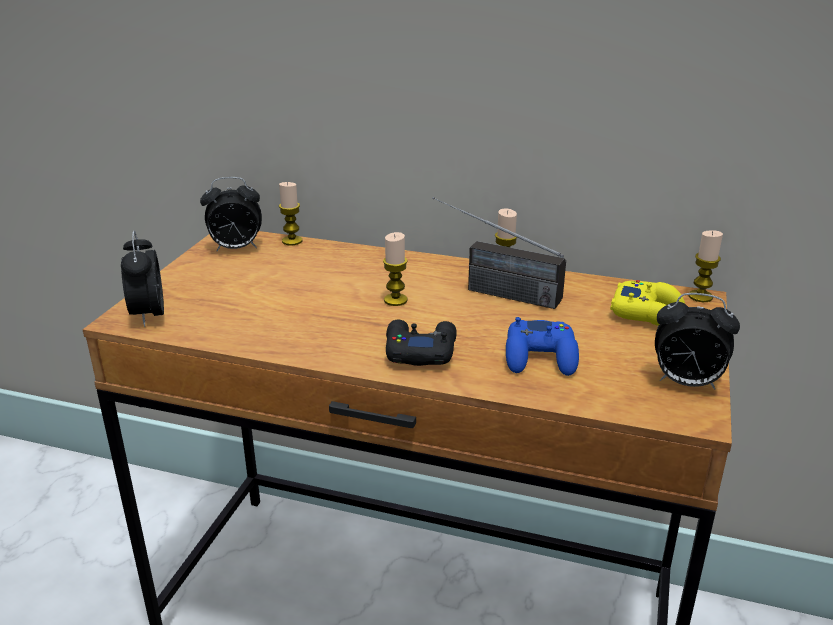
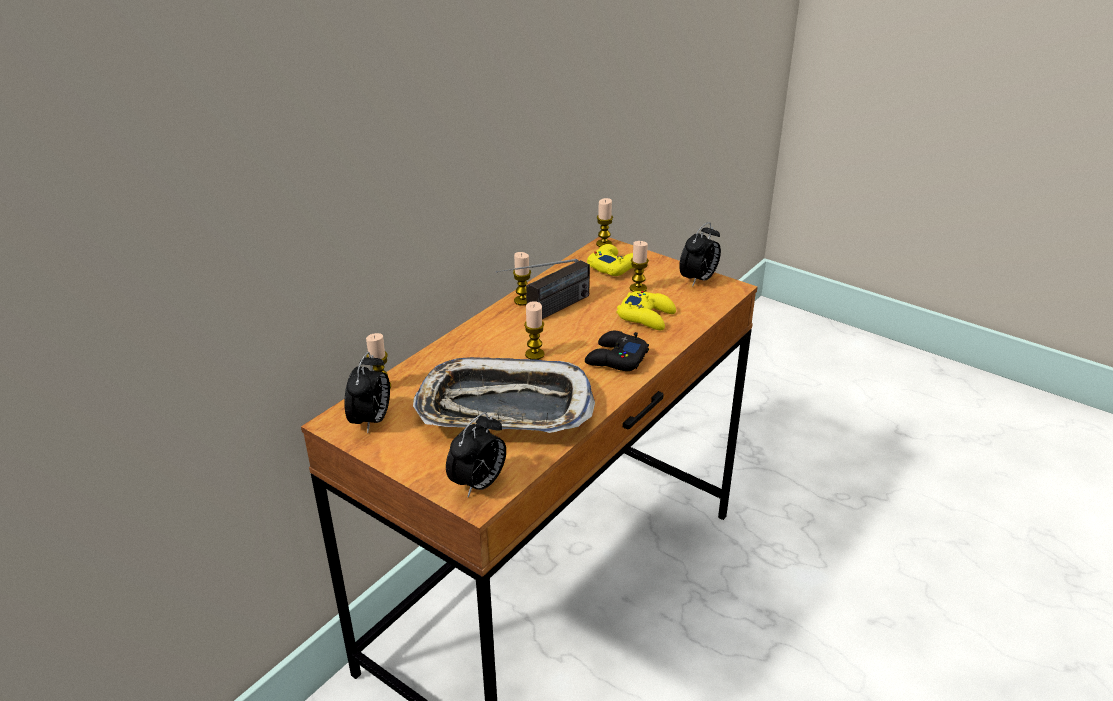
camera: 70 degrees left, 5 degrees up
alarm clock [121,230,164,327] -> alarm clock turned 60 degrees counterclockwise [446,412,506,497]
blue game controller [506,317,579,376] -> yellow game controller [617,291,676,330]
none -> tray [413,357,595,433]
none -> candle [630,241,649,292]

